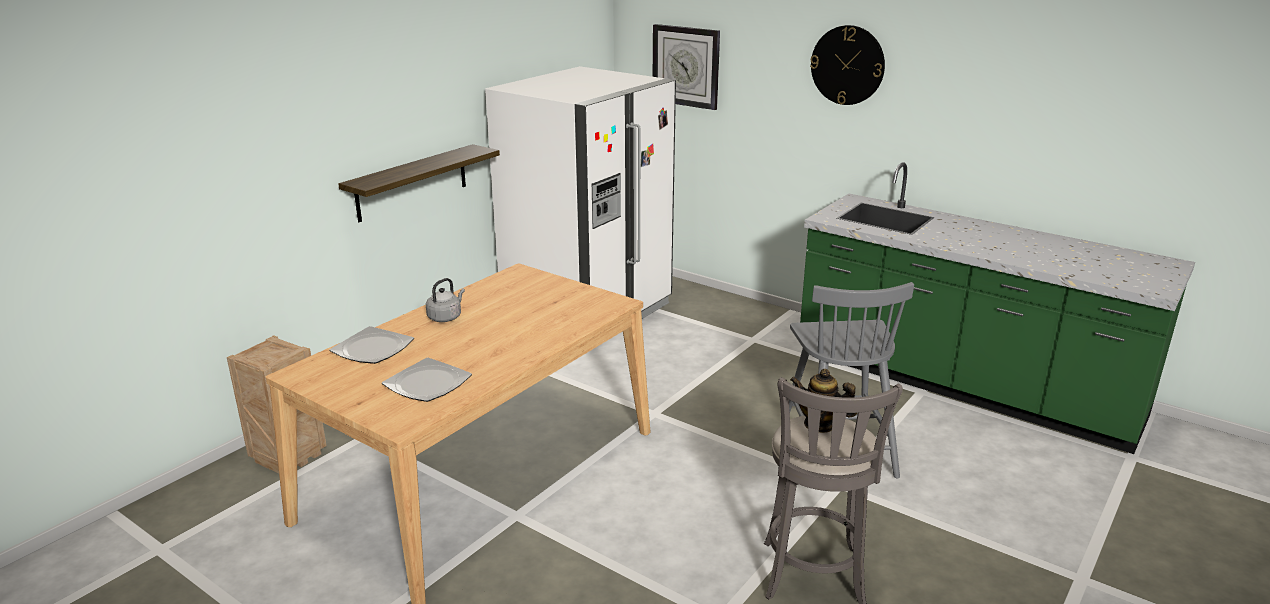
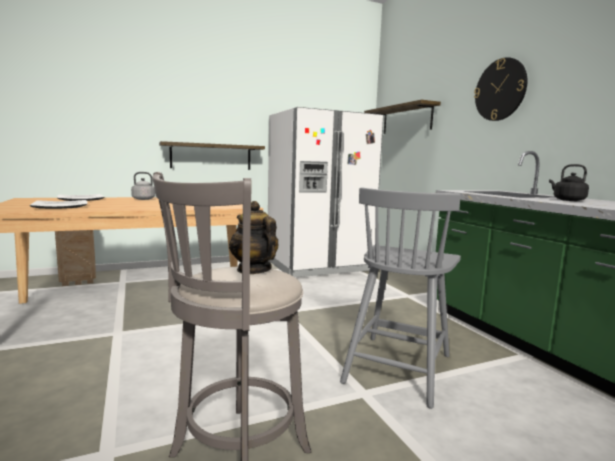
camera: 30 degrees right, 15 degrees down
wall clock [653,24,720,110] -> shelf [364,100,441,134]
none -> black kettle [549,164,589,201]

